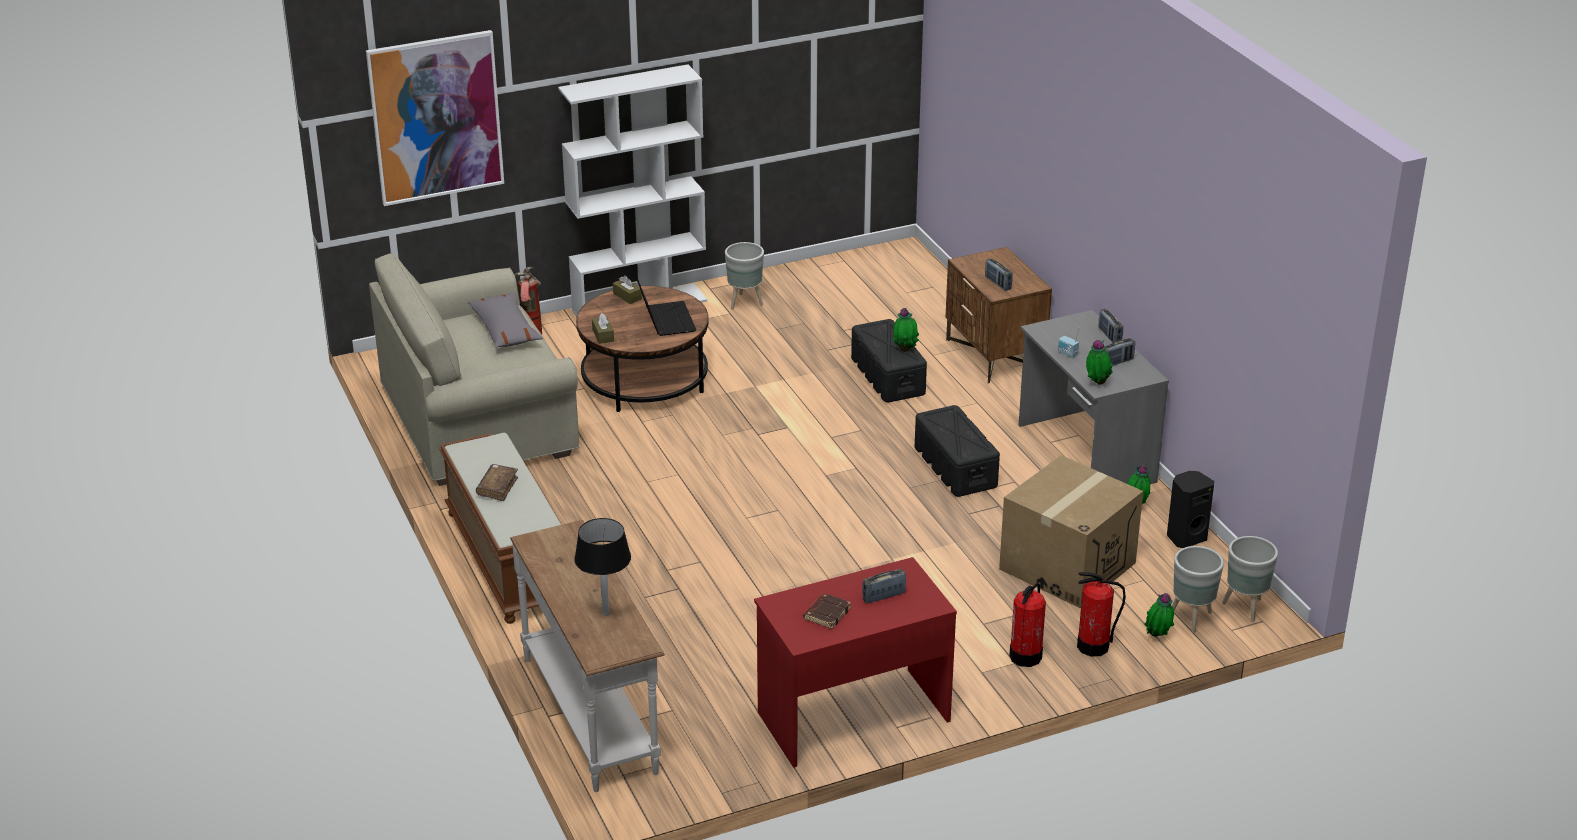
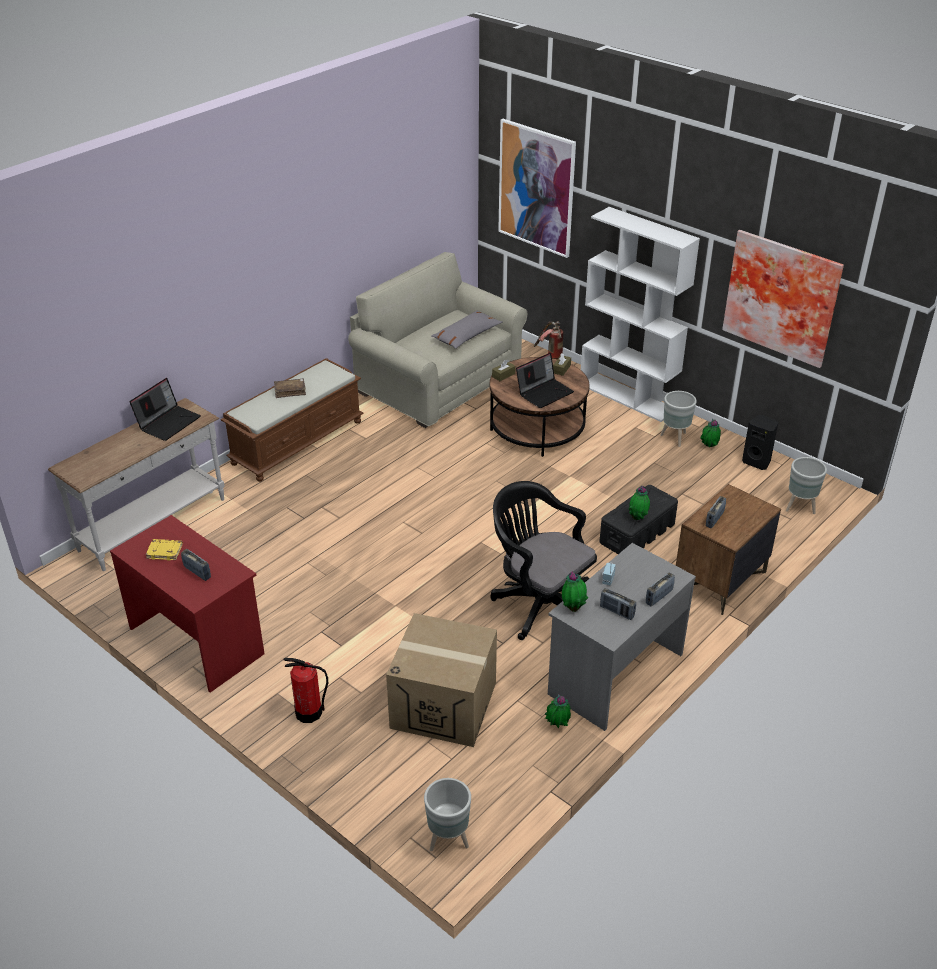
camera: 65 degrees right, 5 degrees up
black table lamp [574,518,631,616] -> none
brown book [803,593,851,629] -> yellow book [146,539,183,561]
black storage box [915,405,1000,497] -> black office chair [490,481,597,640]
fire extinguisher [1077,572,1126,657] -> none
potted plant [1144,593,1174,637] -> potted plant moved to [700,418,721,447]
black speaker [1167,471,1214,548] -> black speaker moved to [742,415,778,470]
grey planter [1172,546,1224,633] -> grey planter moved to [786,457,827,514]
none -> laptop [130,378,201,441]
none -> picture [722,230,844,368]

